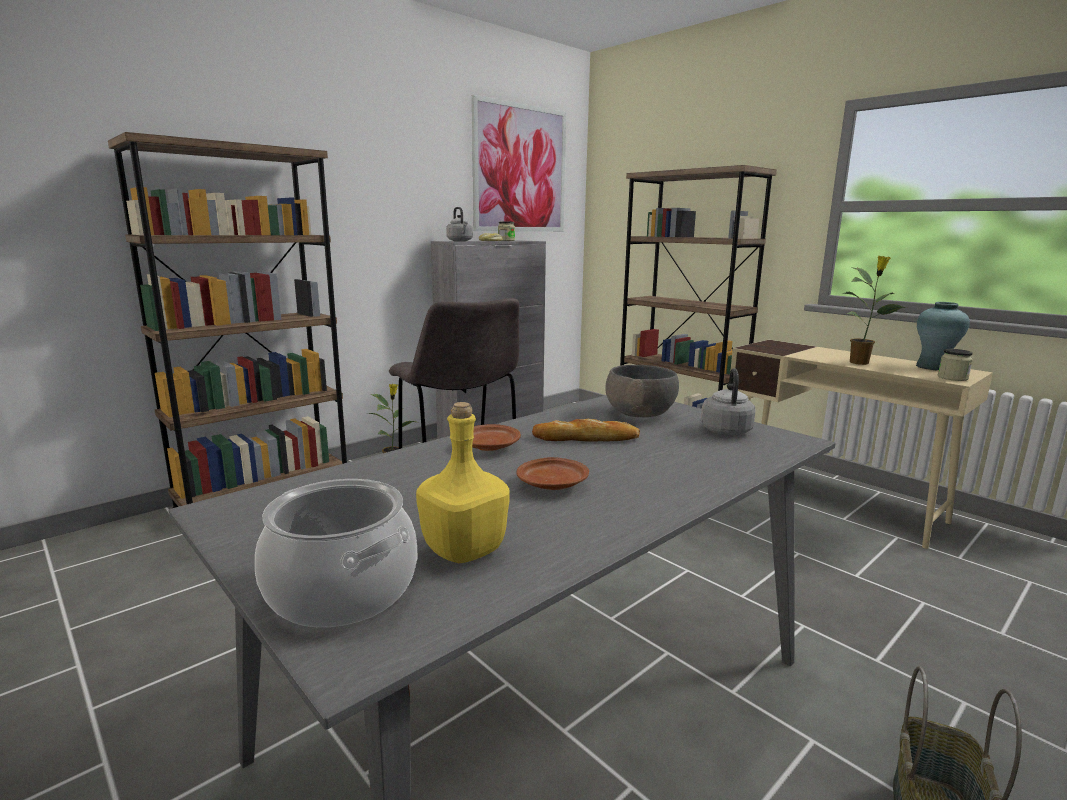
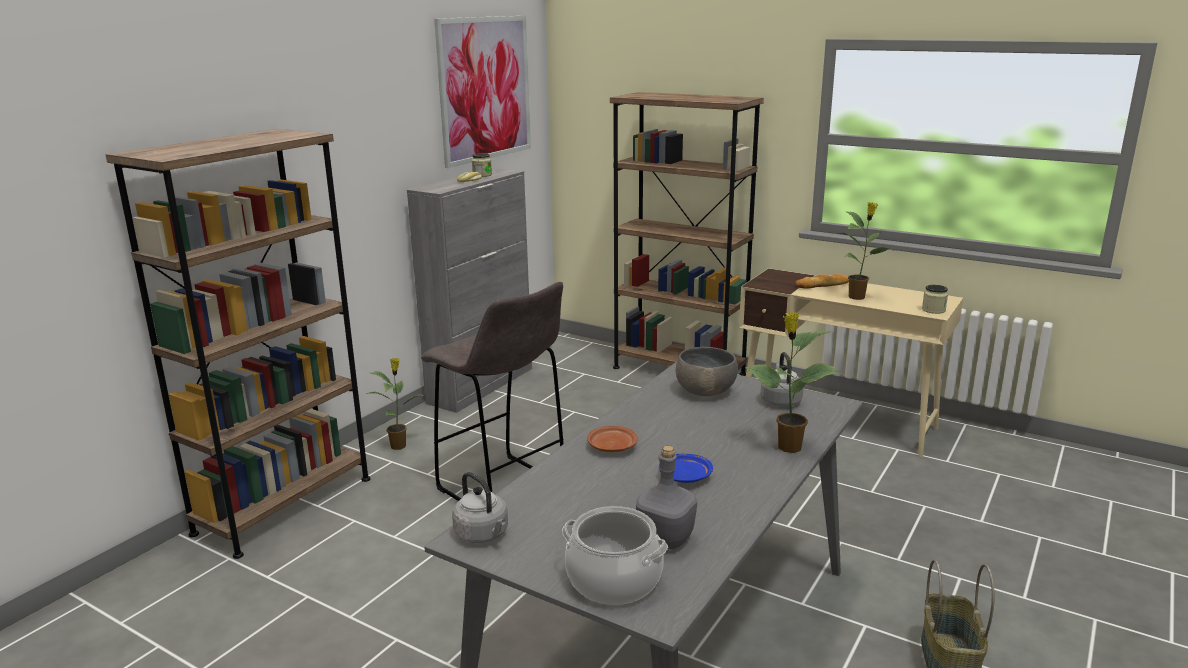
camera: 15 degrees left, 5 degrees up
yellow bottle [416,402,510,563] -> grey bottle [636,446,697,550]
grey kettle [446,207,473,241] -> grey kettle moved to [452,472,508,543]
brown plate [516,457,589,490] -> blue plate [659,454,713,483]
bread [532,419,640,442] -> bread moved to [795,274,849,289]
turquoise vase [916,302,970,371] -> none
none -> potted plant [745,312,841,453]

